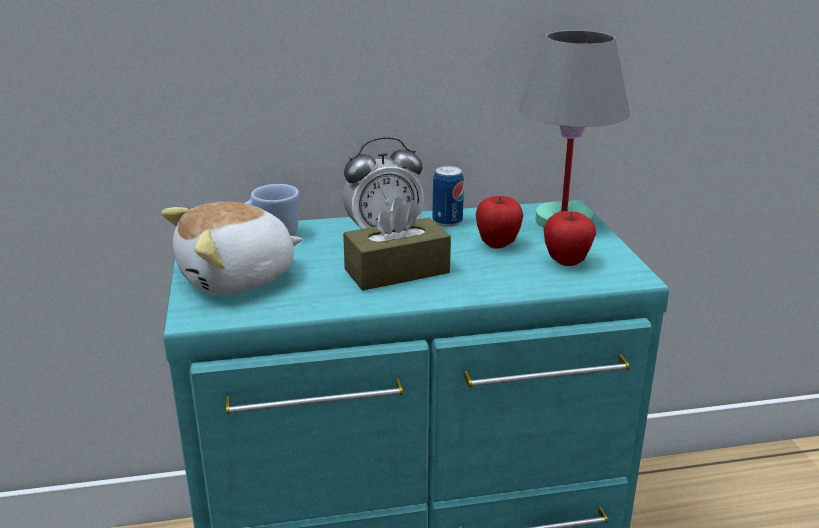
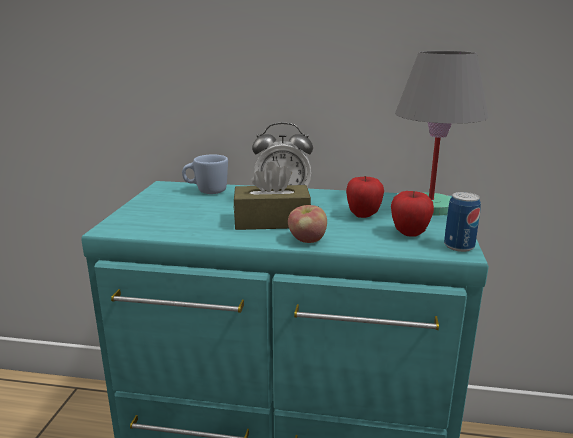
camera: 20 degrees right, 5 degrees down
plush toy [161,202,303,295] -> none
can [432,166,464,227] -> can moved to [444,192,481,252]
none -> apple [288,205,327,243]

